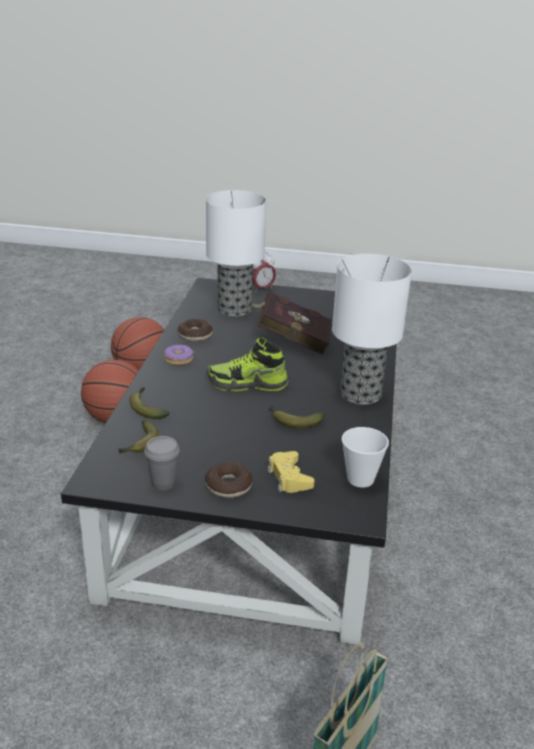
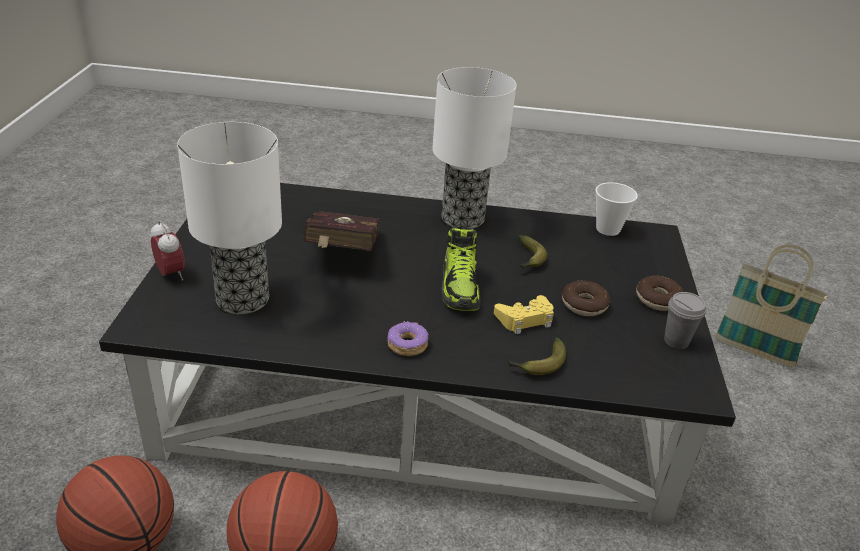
camera: 95 degrees left, 5 degrees up
banana [119,420,159,453] -> none
donut [178,319,213,342] -> donut moved to [562,280,610,316]
yellow game controller [267,451,314,493] -> yellow game controller moved to [494,295,554,334]

